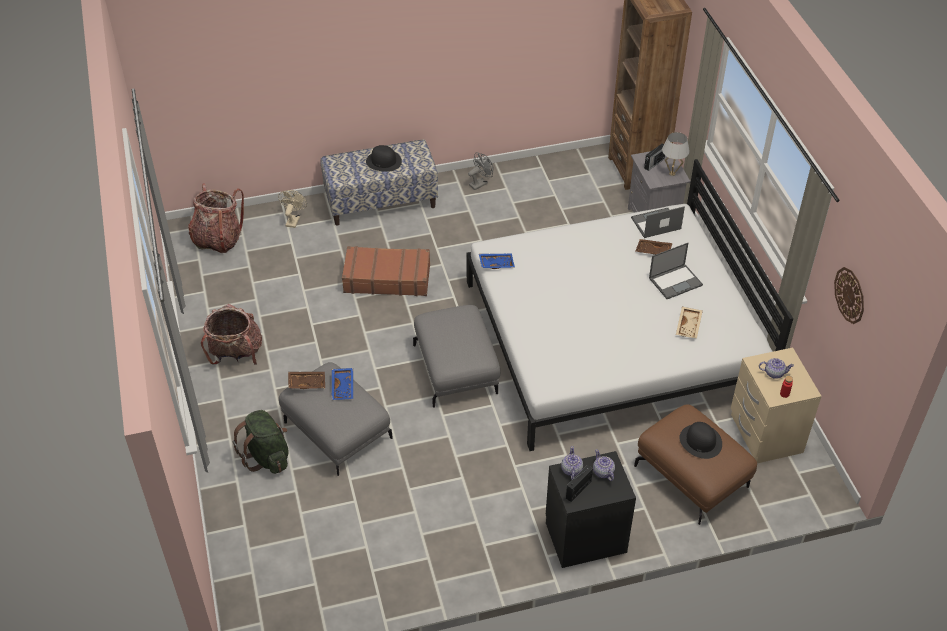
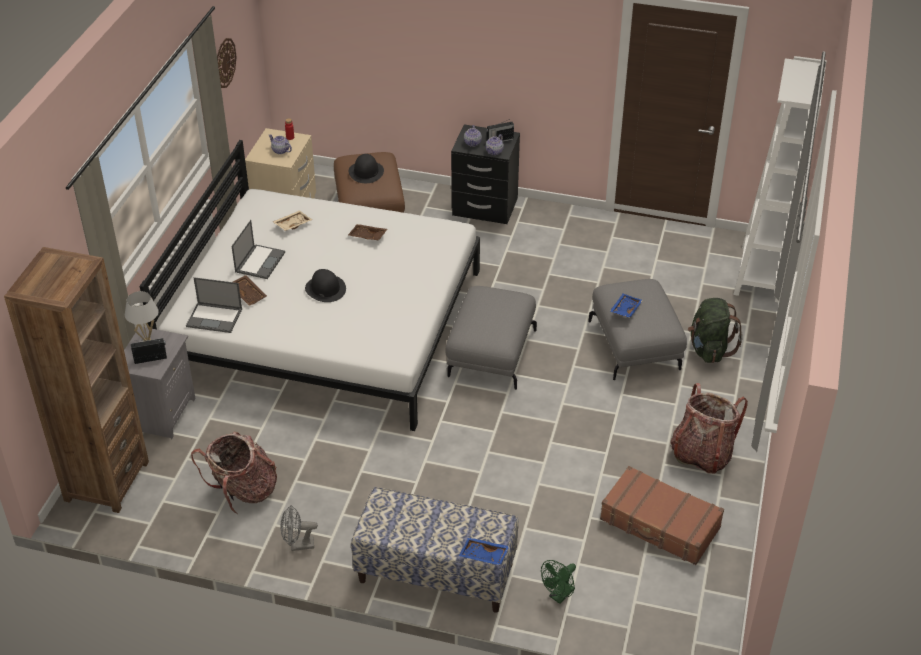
camera: 150 degrees left, 5 degrees down
backpack [188,183,244,253] -> backpack moved to [191,432,277,514]
beige fan [278,190,307,228] -> green fan [541,560,576,604]
brown tray [288,372,325,389] -> brown tray moved to [348,224,387,241]
brown suitcase [342,246,430,296] -> brown suitcase moved to [600,466,724,565]
black hat [366,145,402,172] -> black hat moved to [305,269,346,302]
blue tray [479,253,515,269] -> blue tray moved to [459,537,510,565]
laptop [649,243,703,299] -> laptop turned 105 degrees clockwise [231,220,285,279]
none -> white bookcase [733,56,827,302]

